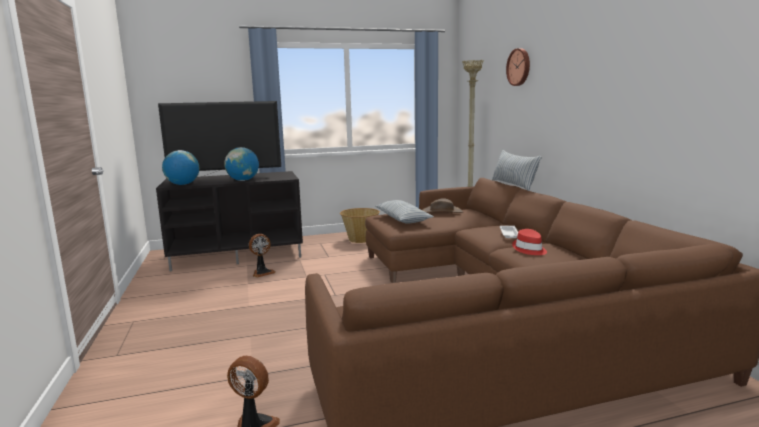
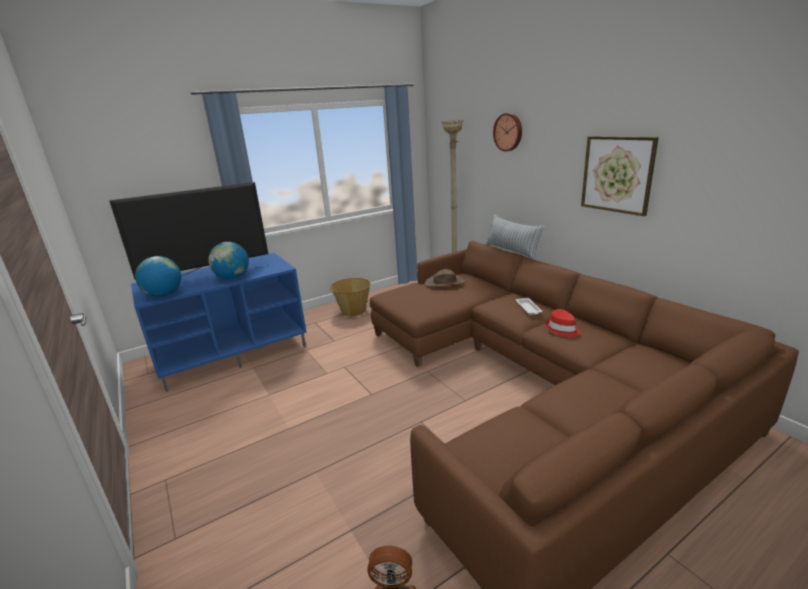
camera: 15 degrees left, 10 degrees up
black tv stand [156,171,303,272] -> blue tv stand [131,253,307,392]
fan [249,234,276,278] -> none
pillow [375,200,434,224] -> none
none -> picture [581,136,659,216]

